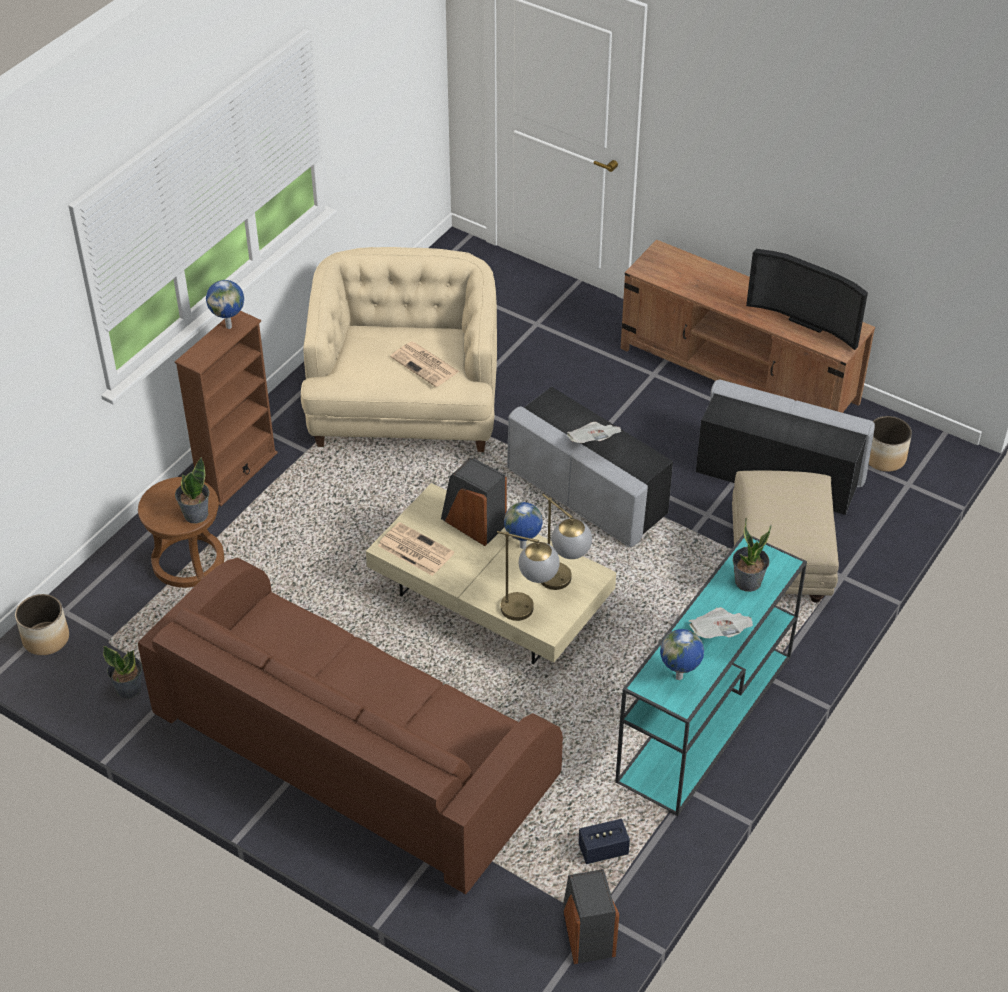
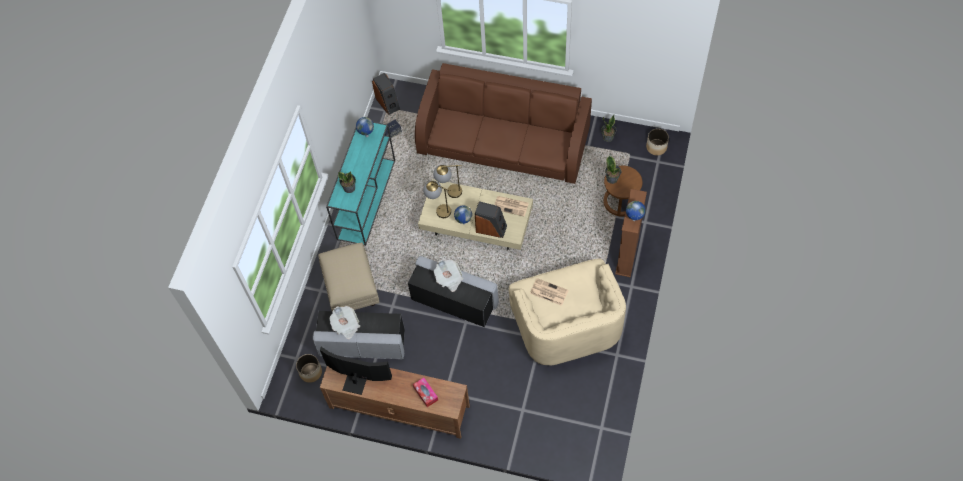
camera: 165 degrees right, 15 degrees up
newspaper [689,607,753,638] -> newspaper moved to [329,306,360,339]
none -> tissue box [413,377,438,407]

